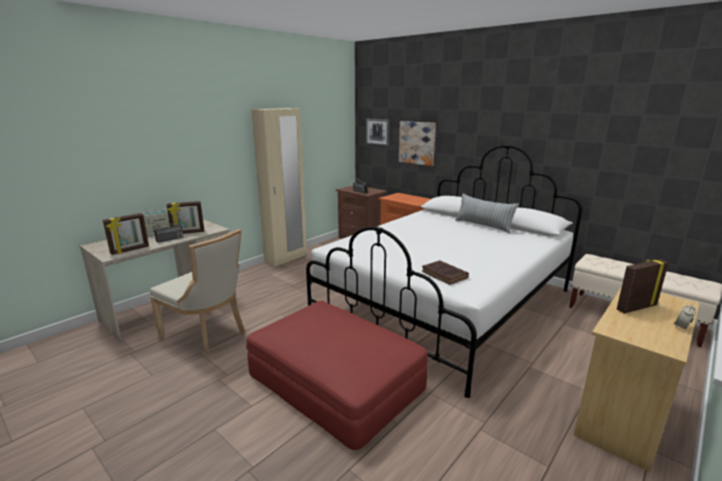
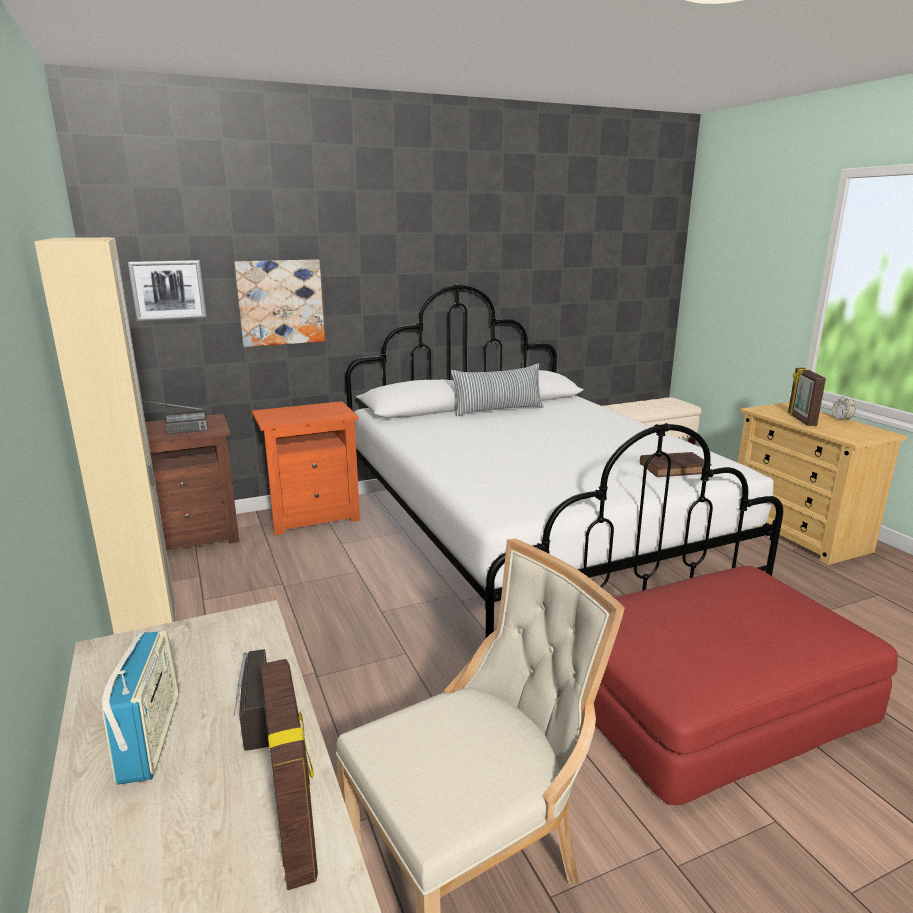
camera: 65 degrees left, 0 degrees up
picture frame [167,201,204,234] -> none

